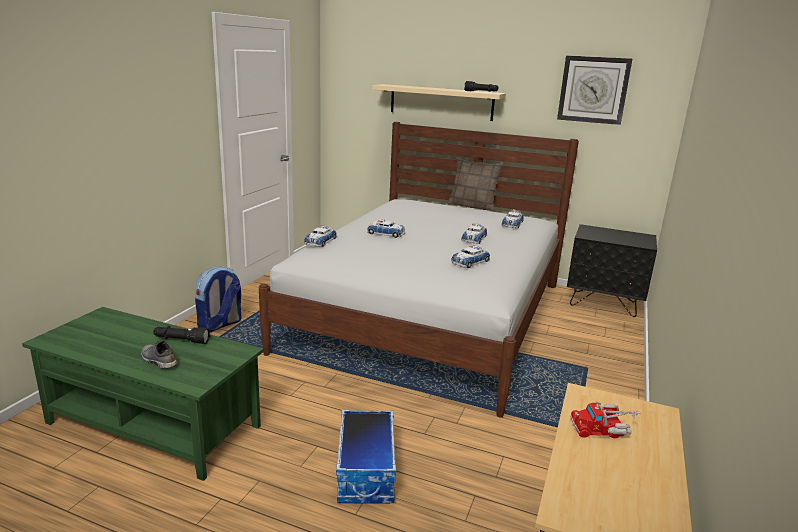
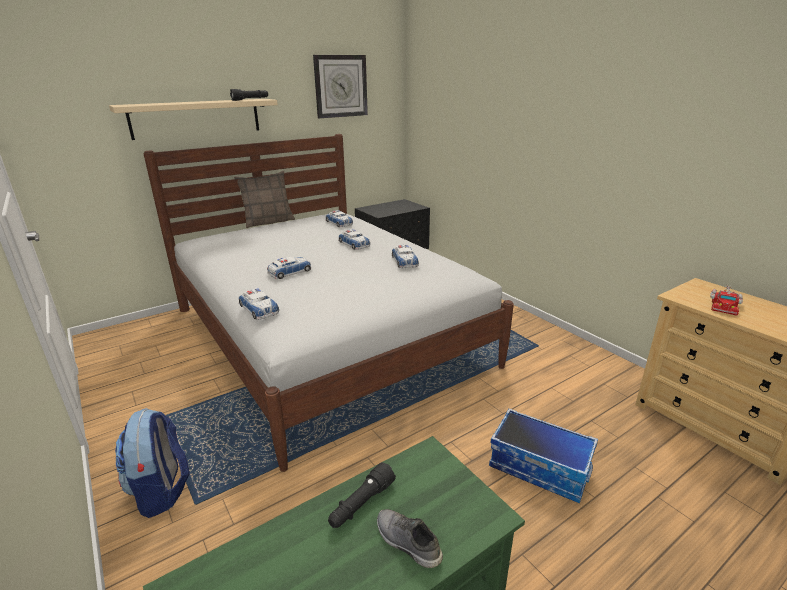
camera: 55 degrees left, 5 degrees up
grey shoe [141,341,177,369] -> grey shoe turned 60 degrees clockwise [377,509,443,568]

